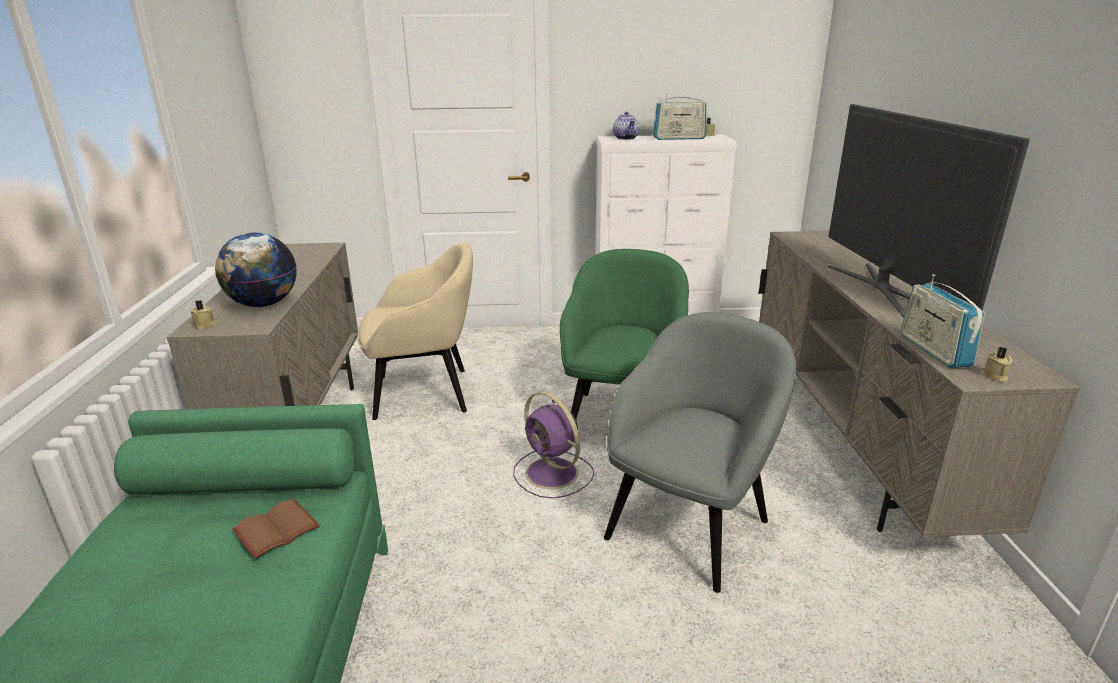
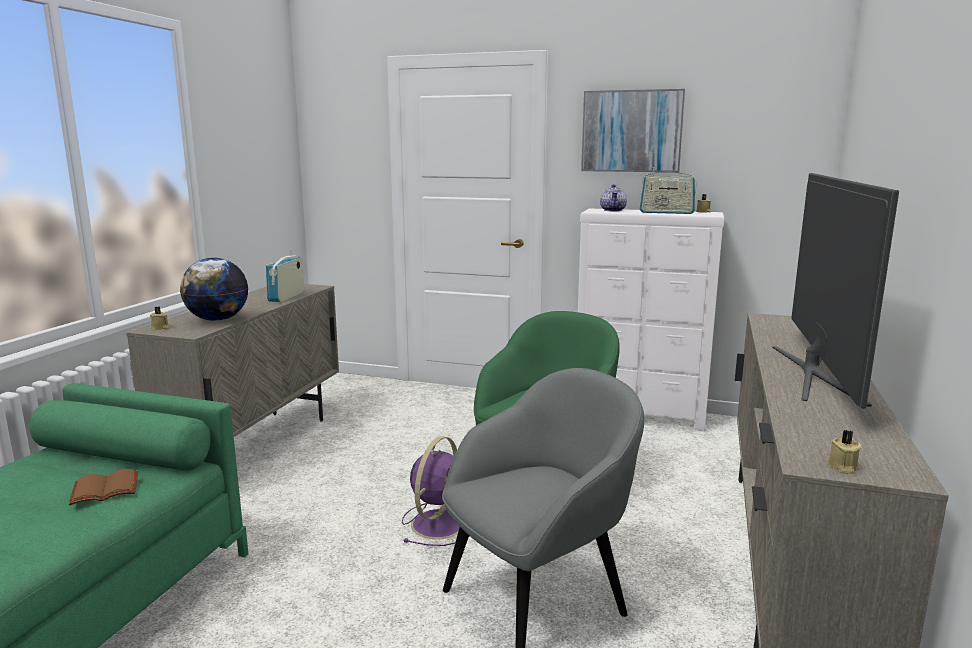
camera: 20 degrees right, 10 degrees down
beige armchair [358,242,473,420] -> none
purple fan [513,392,594,499] -> purple fan turned 135 degrees counterclockwise [402,436,470,546]
radio [901,274,985,368] -> radio moved to [266,249,304,302]
none -> picture [581,89,685,172]

